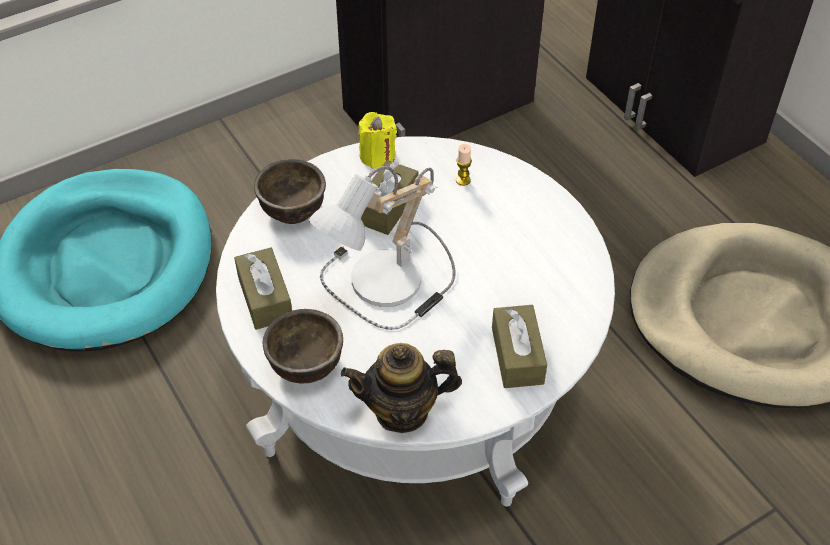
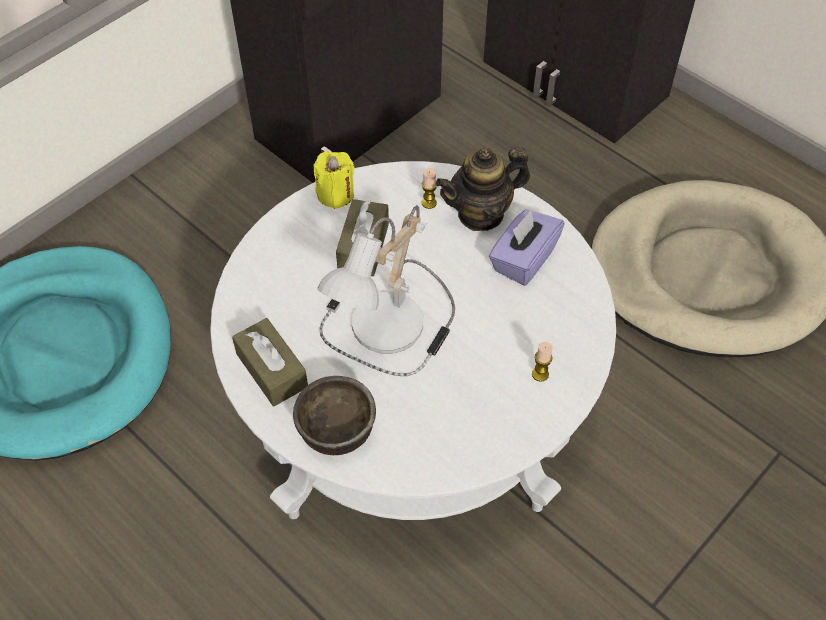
camera: 15 degrees left, 5 degrees up
brown bowl [254,159,326,224] -> none
teapot [341,343,462,433] -> teapot moved to [436,147,530,231]
brown tissue box [492,305,547,388] -> candle [532,342,553,382]
none -> purple tissue box [489,209,565,286]

